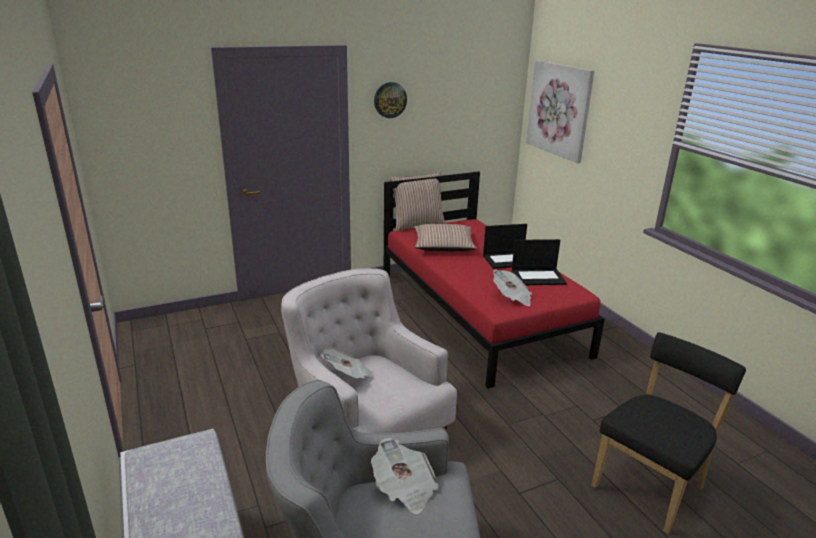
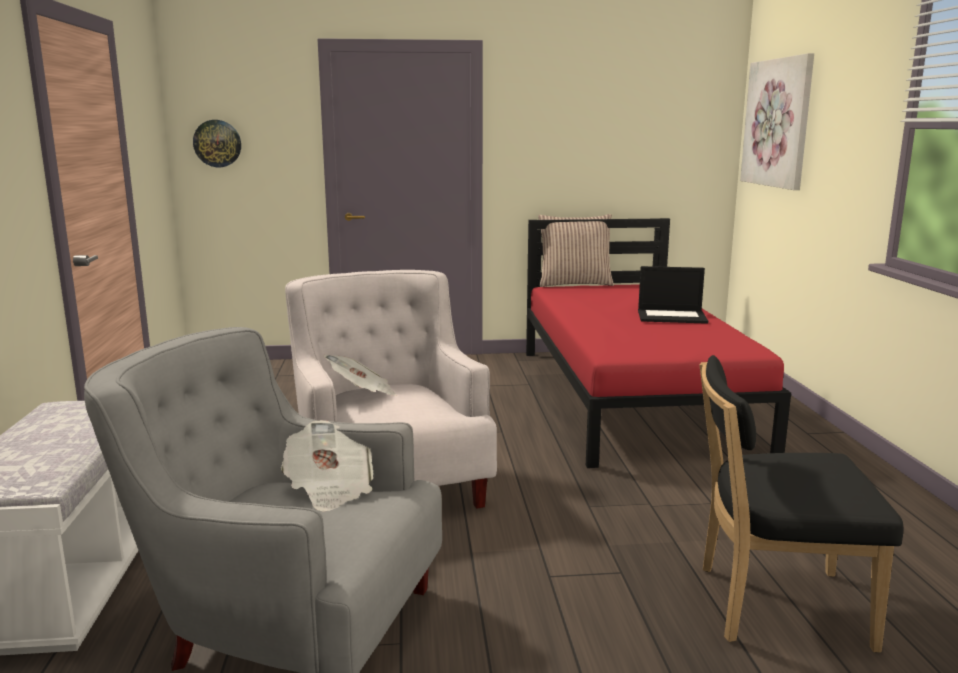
camera: 20 degrees right, 10 degrees down
wall clock [374,82,407,118] -> wall clock moved to [193,120,241,167]
pillow [414,224,477,251] -> none
newspaper [493,269,532,306] -> none
laptop [512,239,567,285] -> none
black chair [591,332,746,534] -> black chair turned 150 degrees counterclockwise [699,355,903,653]

